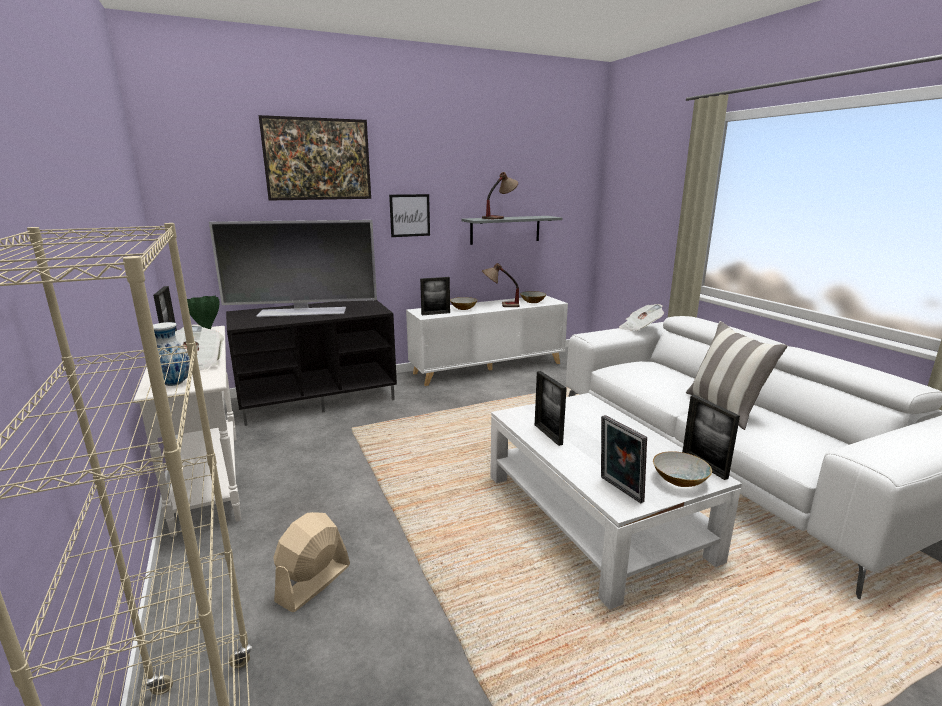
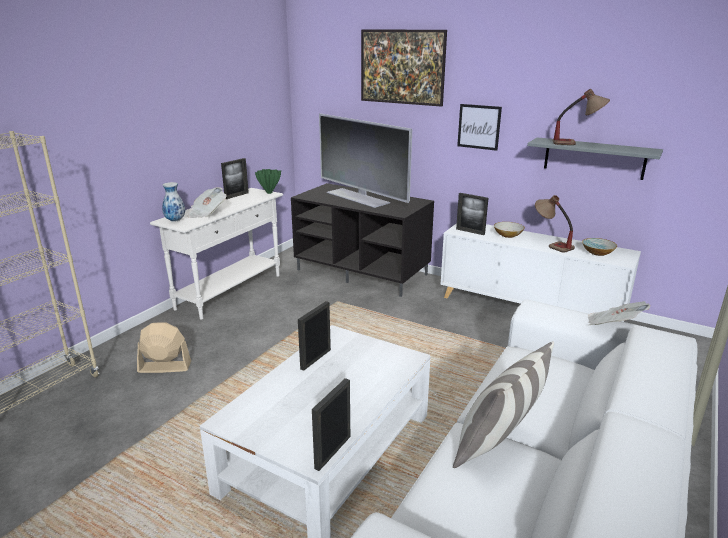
camera: 55 degrees right, 5 degrees up
picture frame [601,415,647,503] -> none
bowl [653,451,712,487] -> none

